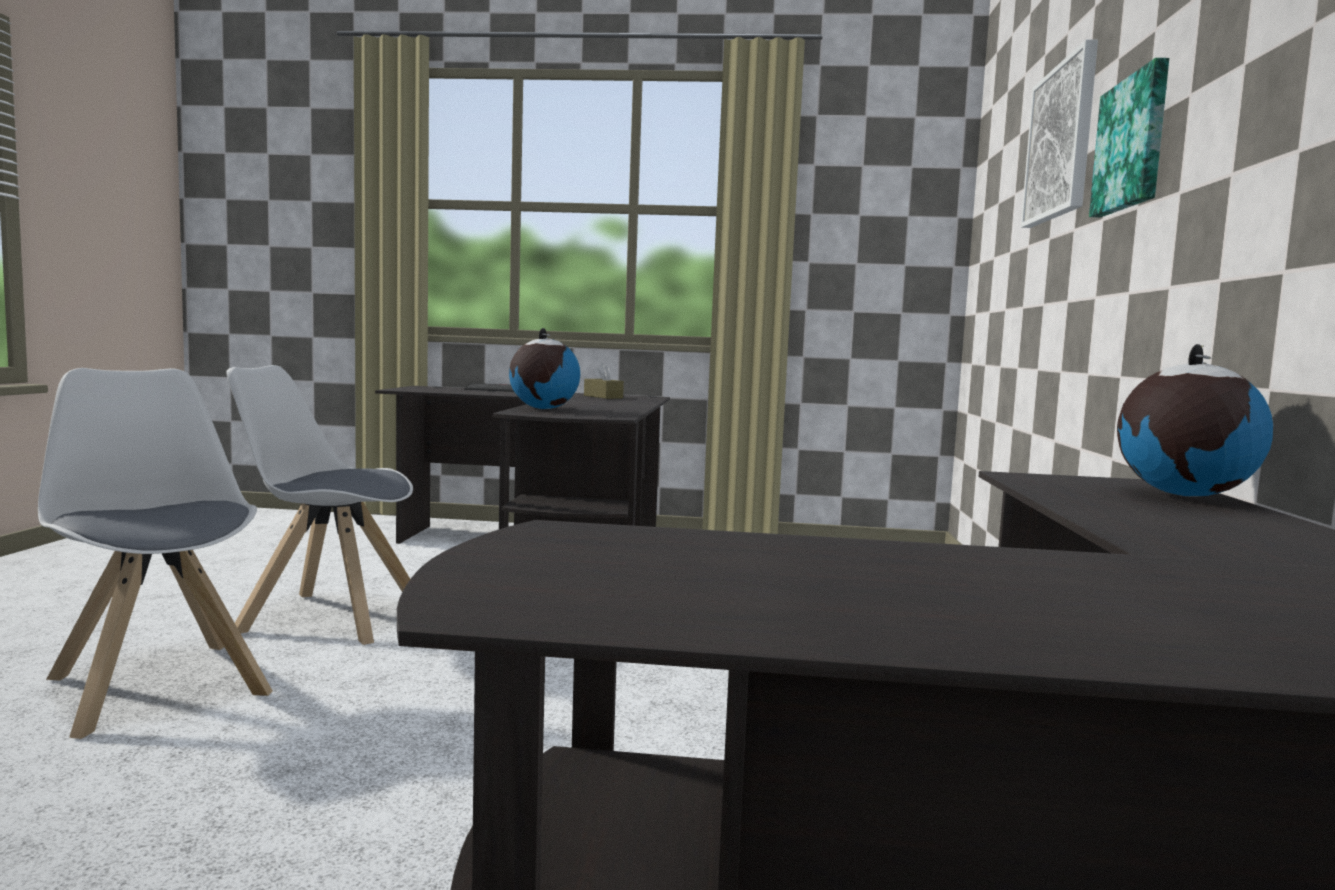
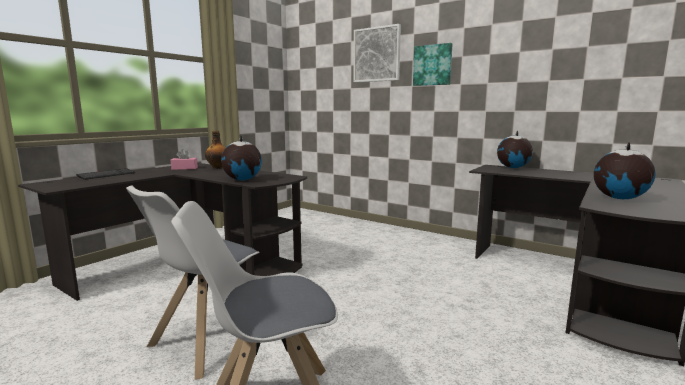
camera: 60 degrees left, 5 degrees up
brown tissue box [584,363,624,399] -> pink tissue box [171,149,198,170]
none -> bottle [205,131,226,169]
none -> globe [593,142,656,199]

